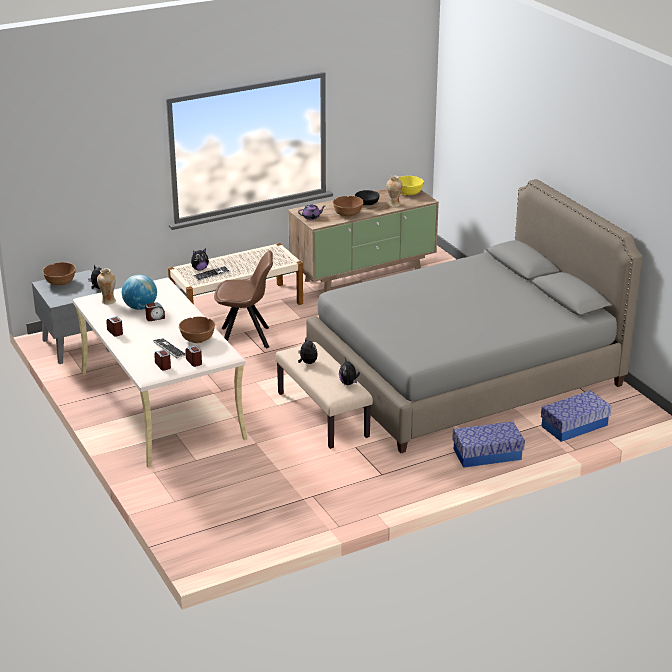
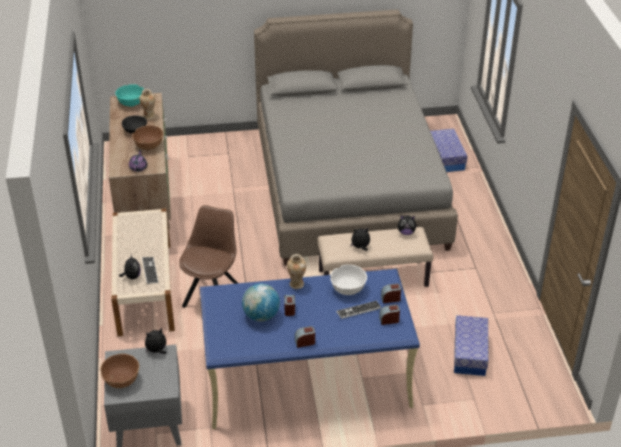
camera: 70 degrees left, 10 degrees up
beige desk [73,278,247,468] -> blue desk [200,269,420,429]
vase [97,268,116,305] -> vase moved to [287,254,306,289]
brown bowl [179,317,215,343] -> white bowl [330,265,367,295]
yellow bowl [399,176,424,196] -> turquoise bowl [115,84,144,107]
storage box [452,421,525,468] -> storage box moved to [454,315,489,376]

